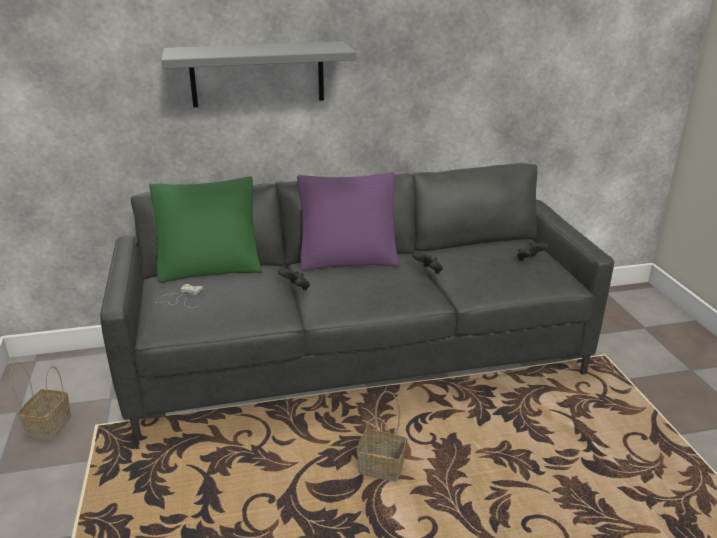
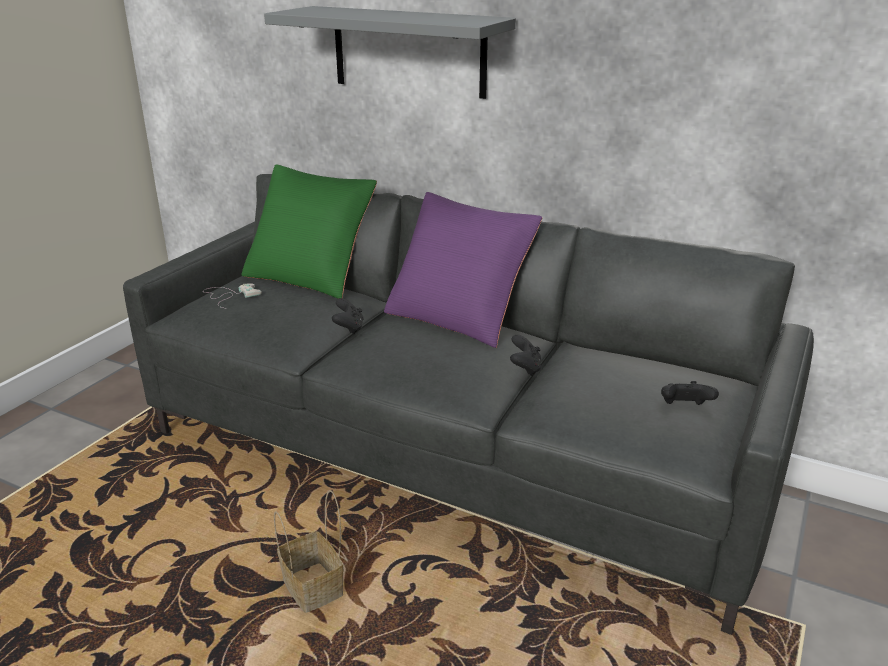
camera: 40 degrees right, 0 degrees up
basket [10,362,71,440] -> none

